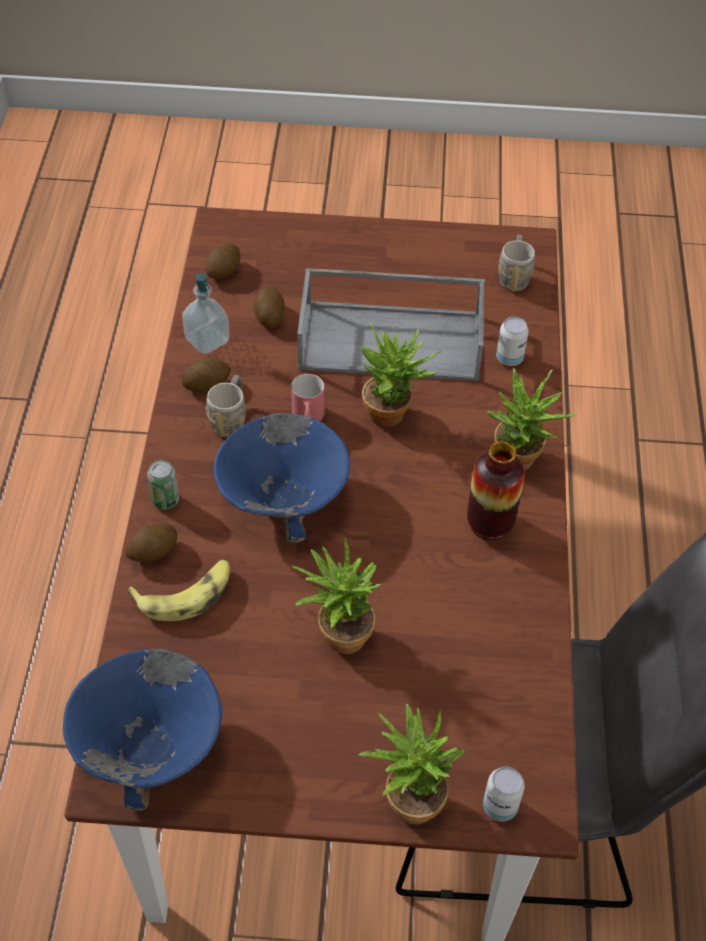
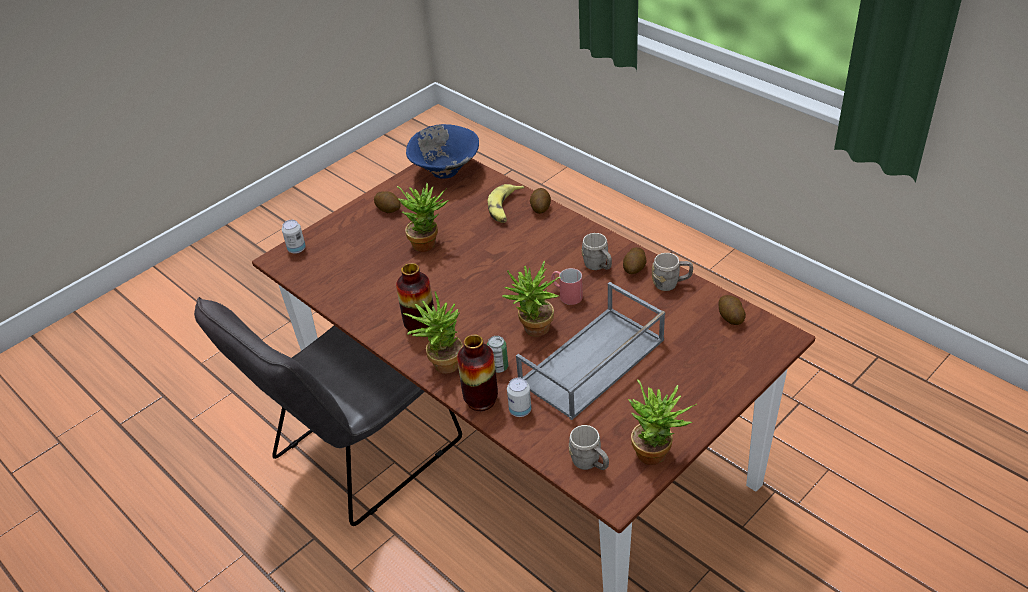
camera: 135 degrees right, 10 degrees down
can [147,460,179,510] -> can moved to [487,336,508,373]
soap dispenser [182,273,230,354] -> grey mug [652,253,693,291]
blue bowl [213,413,350,543] -> none
potato [253,287,285,328] -> potato moved to [374,192,401,213]
potted plant [359,704,465,825] -> potted plant moved to [628,379,697,465]
none -> vase [457,334,498,411]

